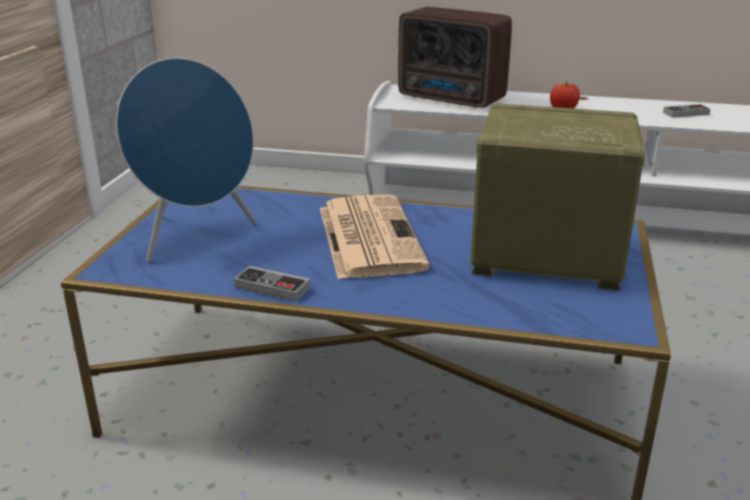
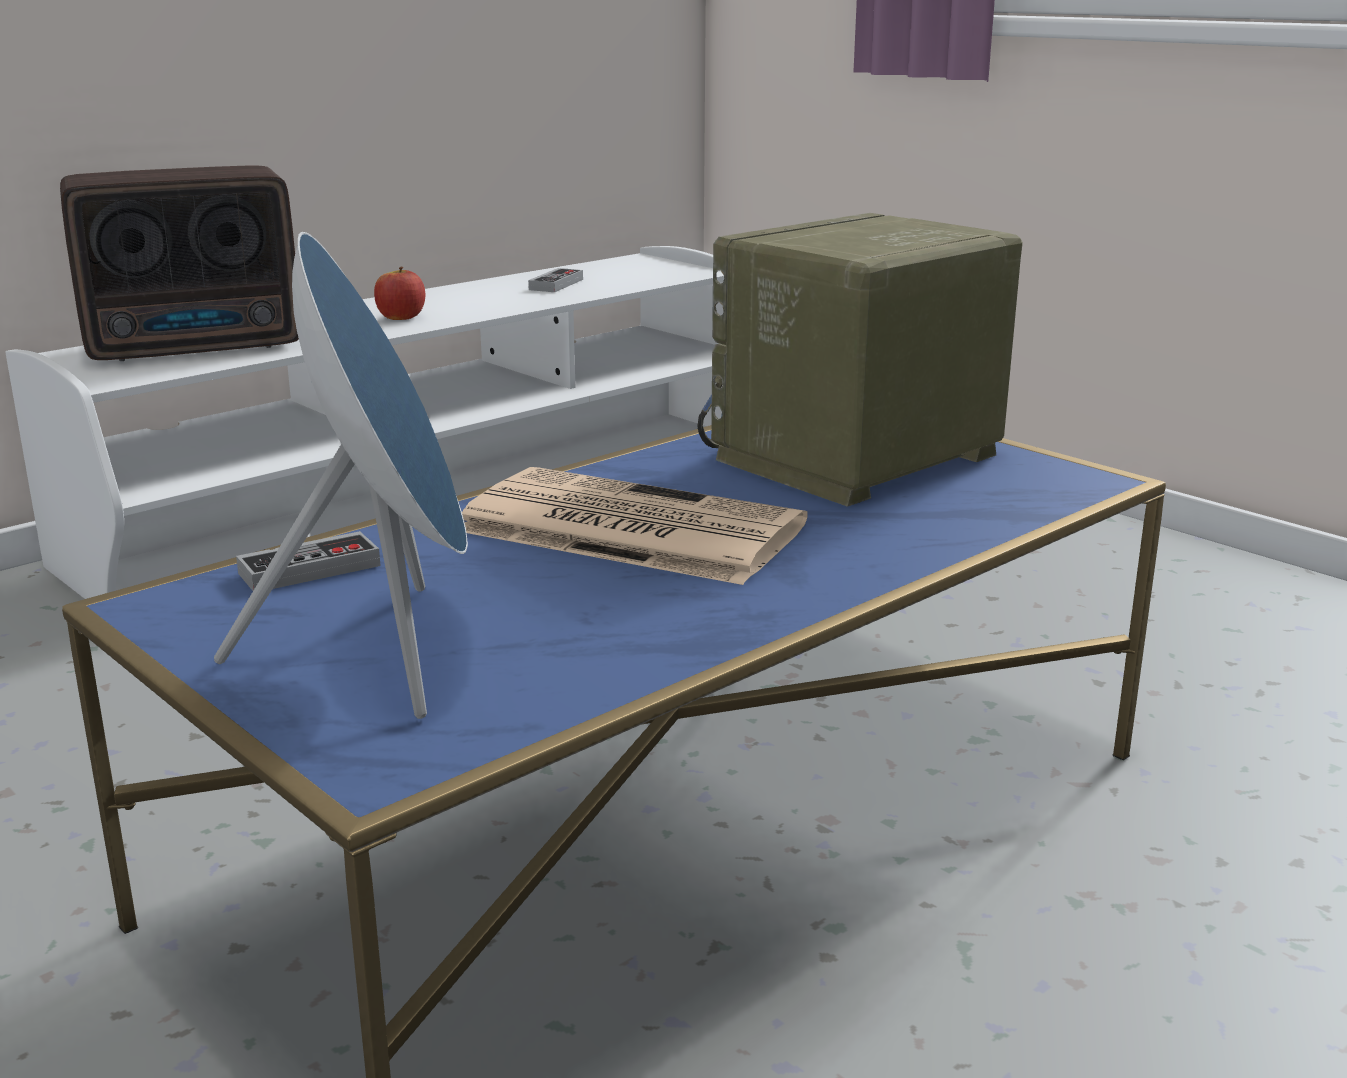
camera: 55 degrees left, 5 degrees down
game controller [234,266,310,302] -> game controller moved to [236,531,381,591]

